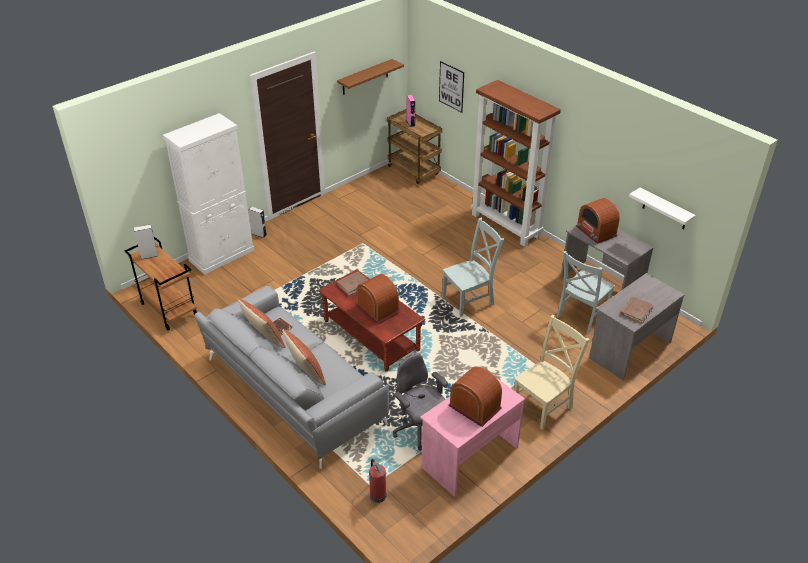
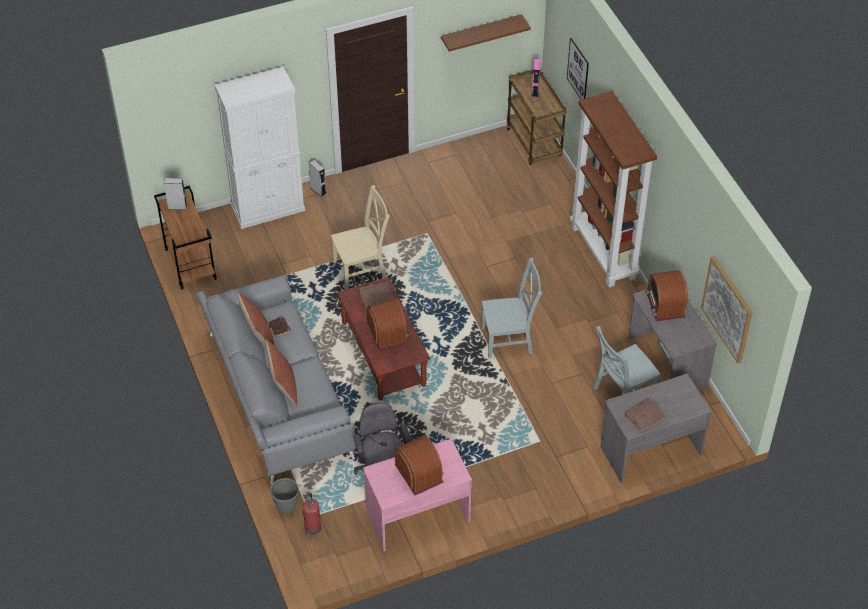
camera: 20 degrees right, 10 degrees up
beige chair [514,314,590,430] -> beige chair moved to [331,185,390,289]
white shelf [629,187,696,229] -> picture [701,256,753,364]
none -> grey planter [270,478,299,513]

